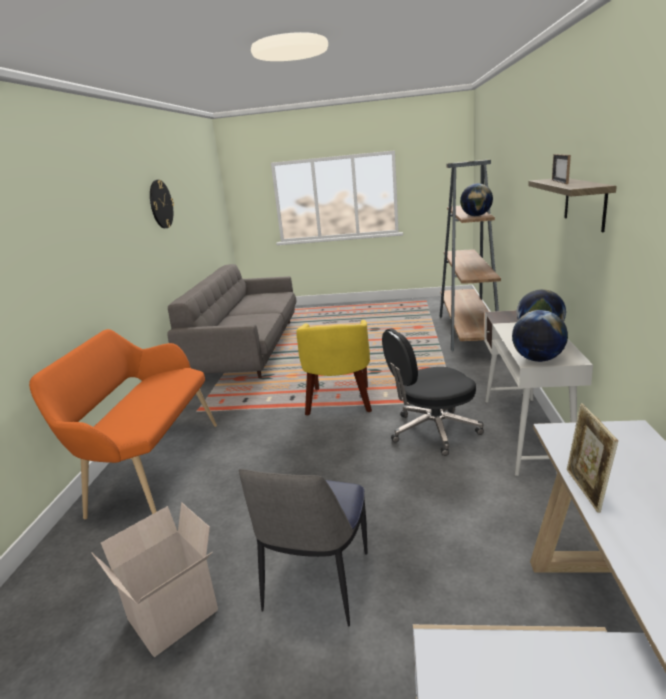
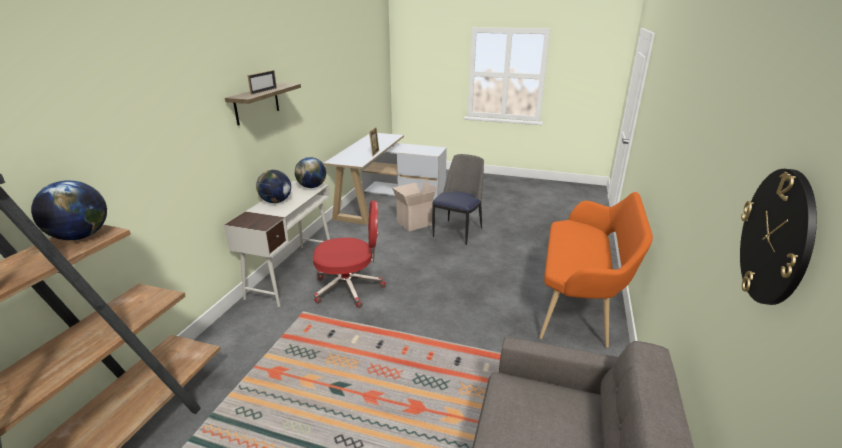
camera: 170 degrees left, 5 degrees up
cardboard box [92,502,218,657] -> cardboard box moved to [392,181,436,231]
yellow armchair [296,320,372,415] -> none
black office chair [382,328,484,456] -> red office chair [313,200,386,308]

